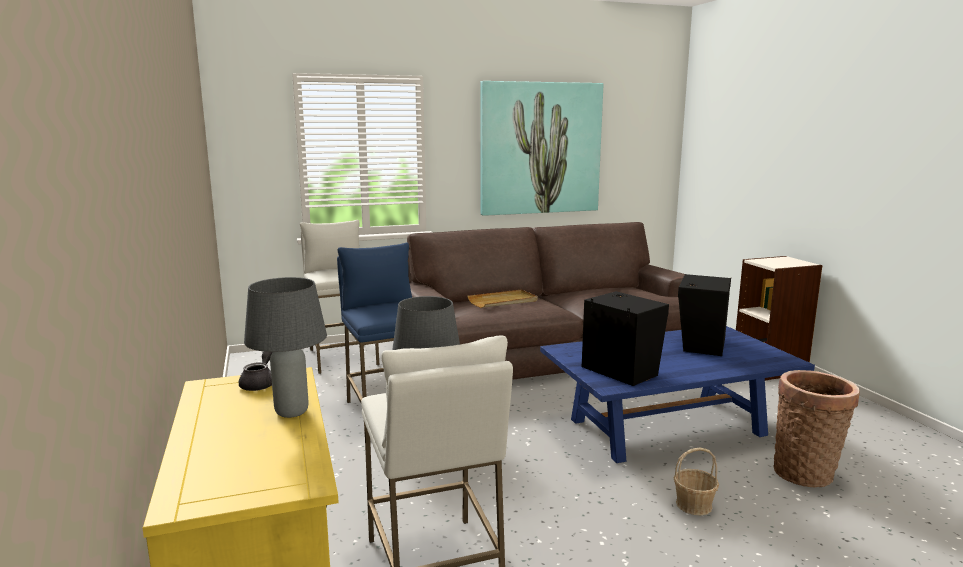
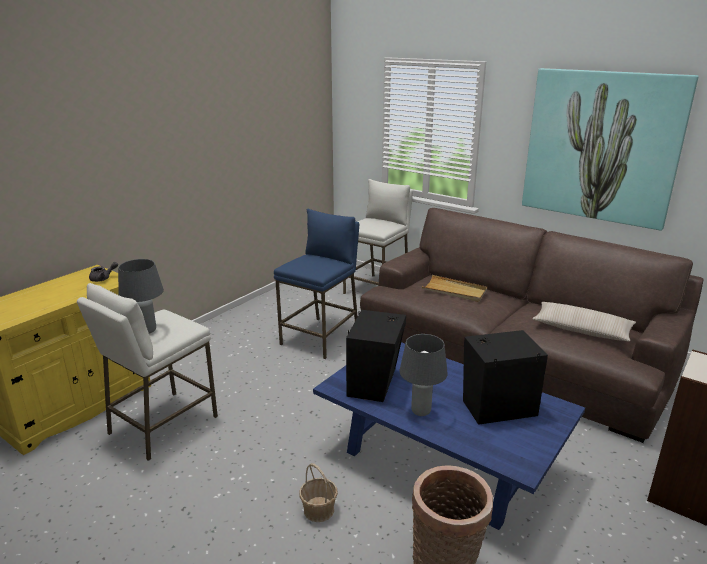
camera: 55 degrees right, 10 degrees up
grey table lamp [244,277,327,418] -> grey table lamp moved to [400,334,448,416]
none -> beige pillow [532,302,636,342]

